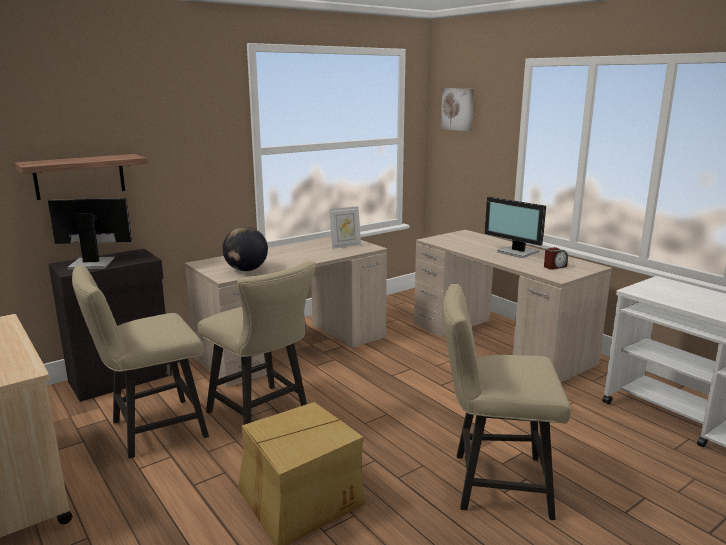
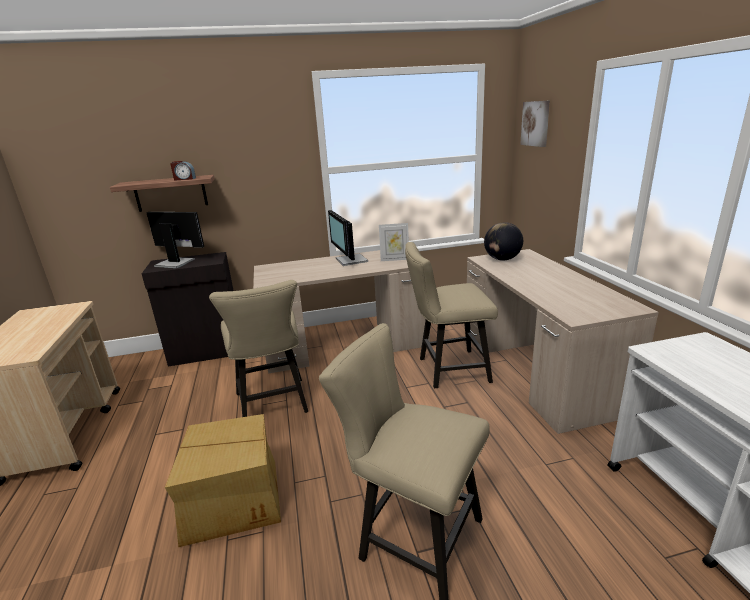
camera: 25 degrees right, 5 degrees up
beige chair [72,265,209,459] -> beige chair moved to [405,242,498,388]
globe [222,227,268,271] -> globe moved to [484,222,523,261]
monitor [485,197,546,258] -> monitor moved to [328,210,368,266]
alarm clock [544,247,568,270] -> alarm clock moved to [170,161,196,180]

